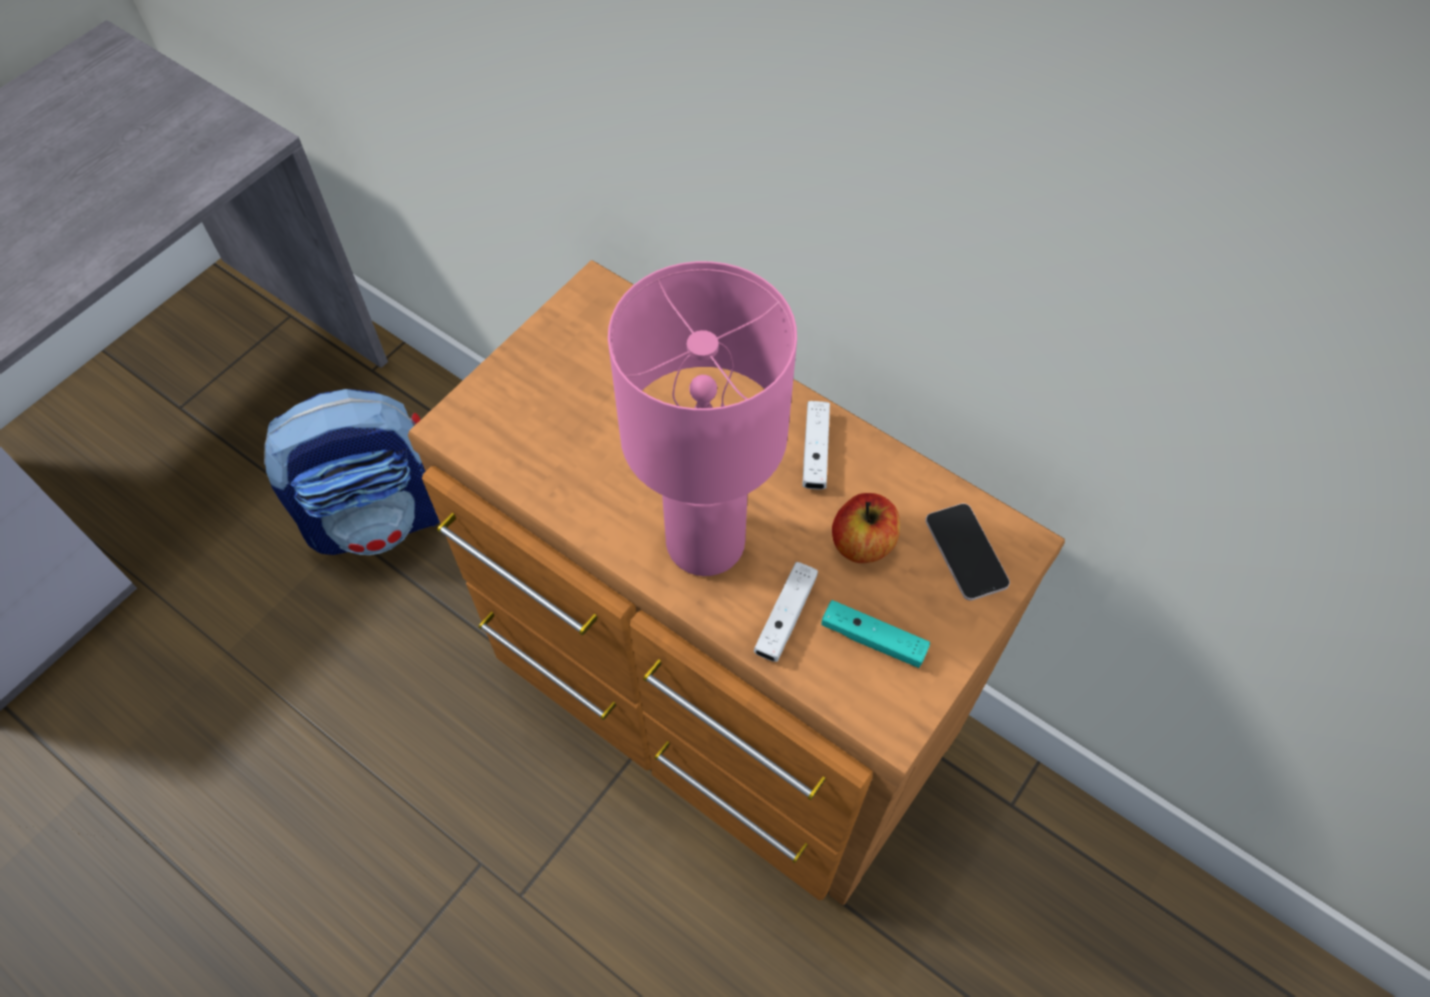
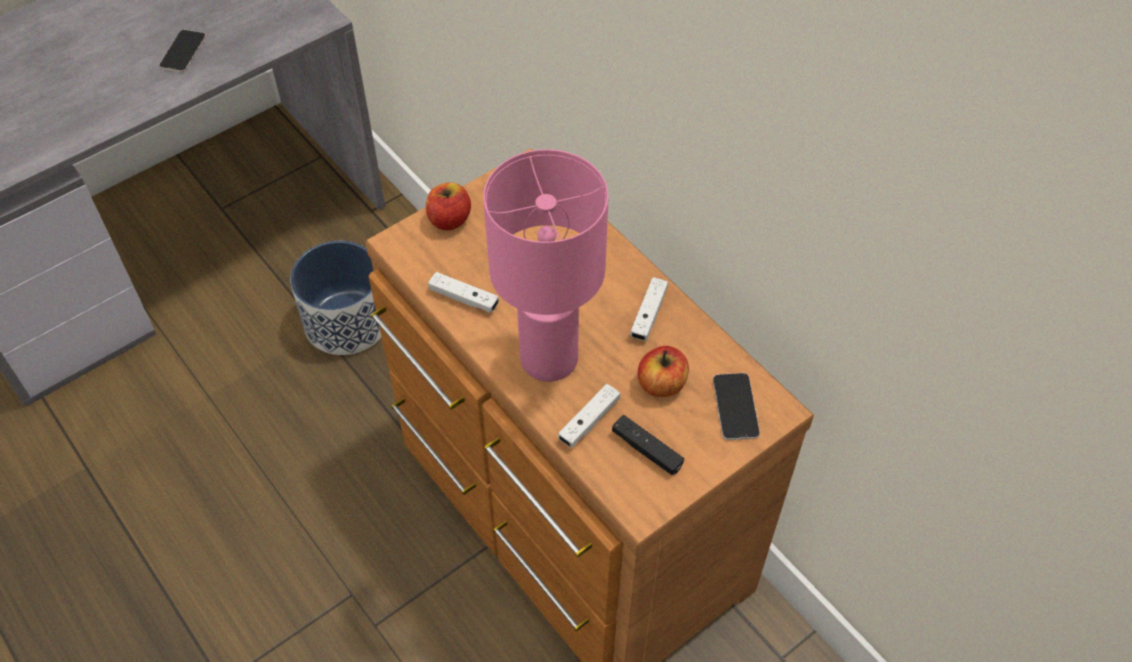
camera: 15 degrees right, 5 degrees down
backpack [264,389,440,555] -> planter [290,241,381,355]
turquoise game controller [821,600,930,668] -> black game controller [612,415,684,475]
none -> phone [159,30,206,72]
none -> apple [426,183,471,230]
none -> white game controller [428,272,499,313]

